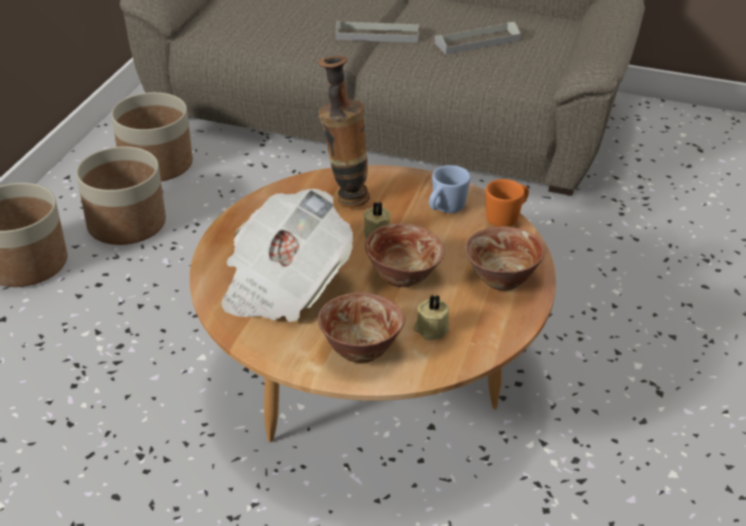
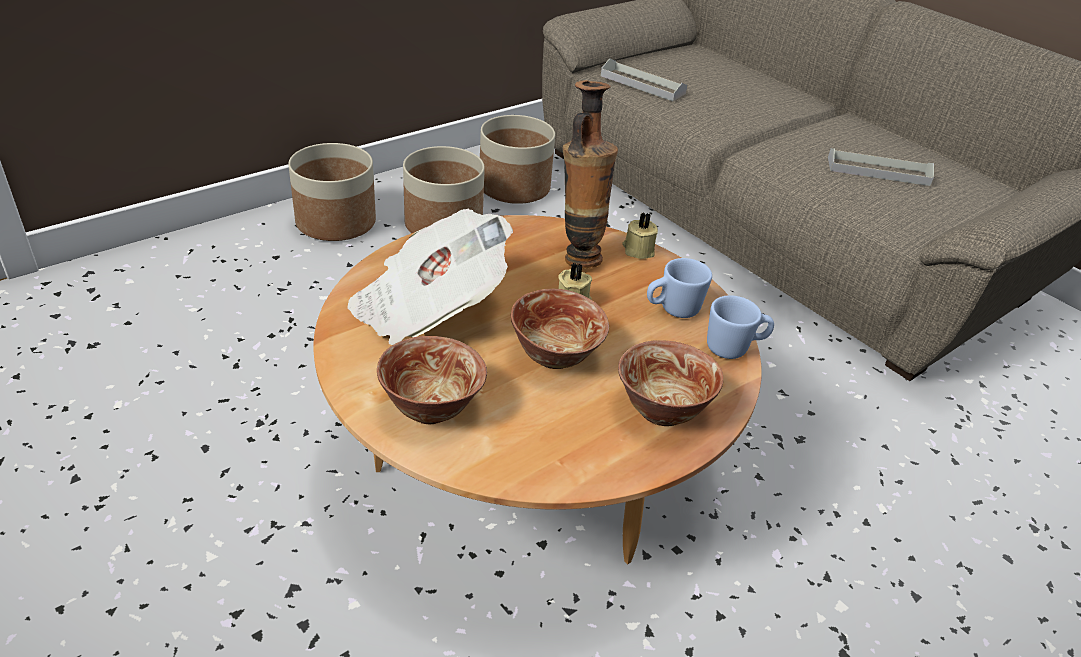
camera: 30 degrees right, 0 degrees up
grey tray [336,21,419,43] -> grey tray moved to [601,58,688,101]
beige candle [413,294,450,340] -> beige candle moved to [623,212,658,259]
orange mug [485,179,529,227] -> blue mug [707,295,774,359]

